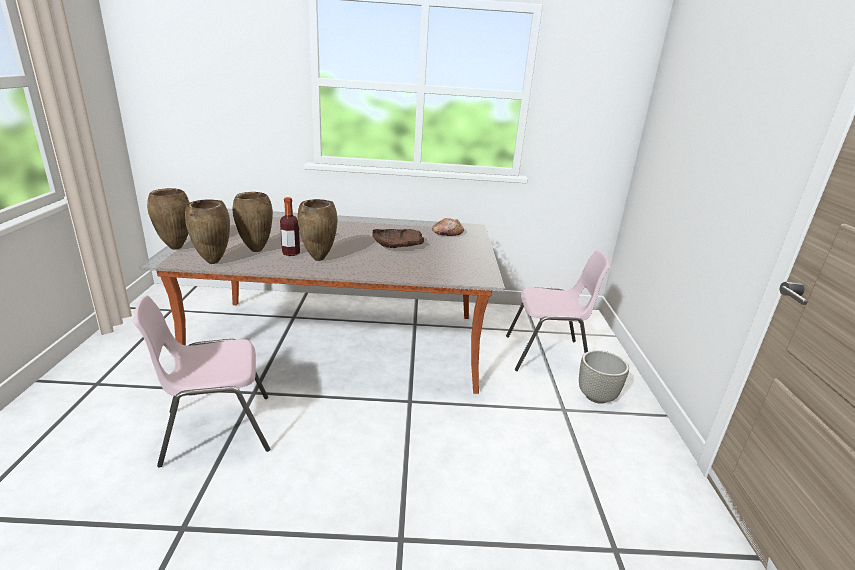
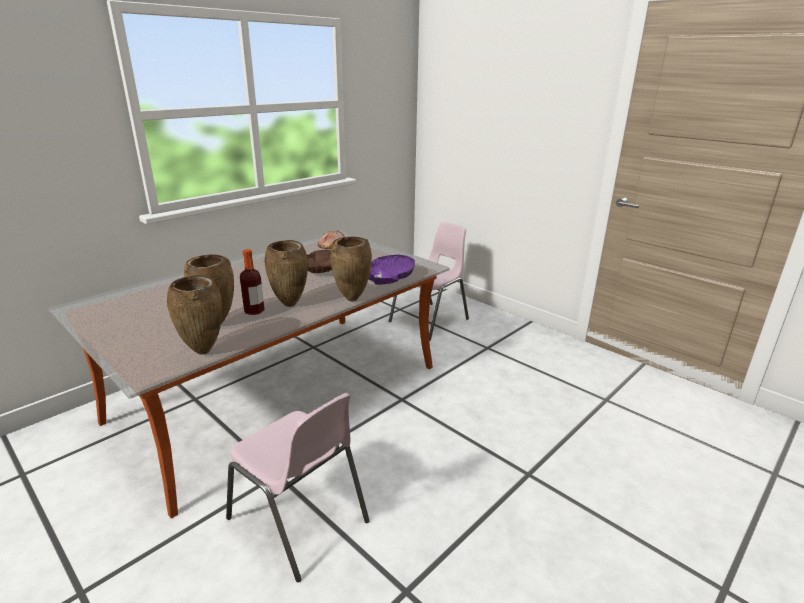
camera: 45 degrees left, 0 degrees up
pink chair [133,296,270,467] -> pink chair turned 75 degrees counterclockwise [226,393,370,582]
brown vase [147,188,190,250] -> brown vase moved to [330,237,372,301]
grey planter [579,350,629,404] -> none
none -> purple bowl [368,255,415,285]

